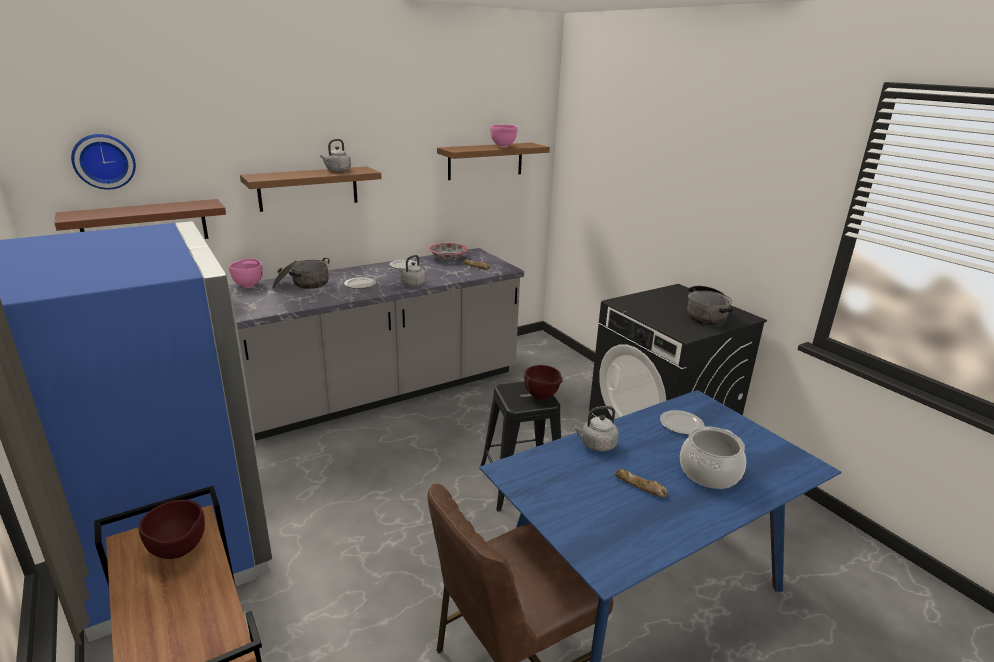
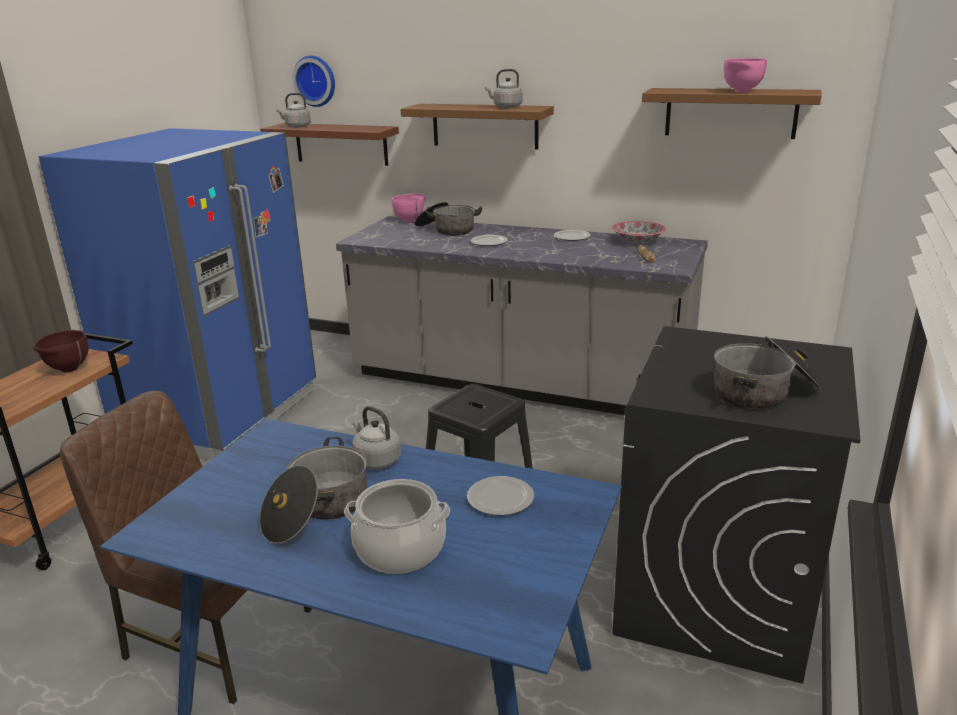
camera: 55 degrees right, 0 degrees up
grey kettle [398,255,426,286] -> grey kettle moved to [276,93,311,128]
brown bowl [524,365,563,400] -> none
bread [615,469,668,497] -> cooking pot [259,437,367,544]

